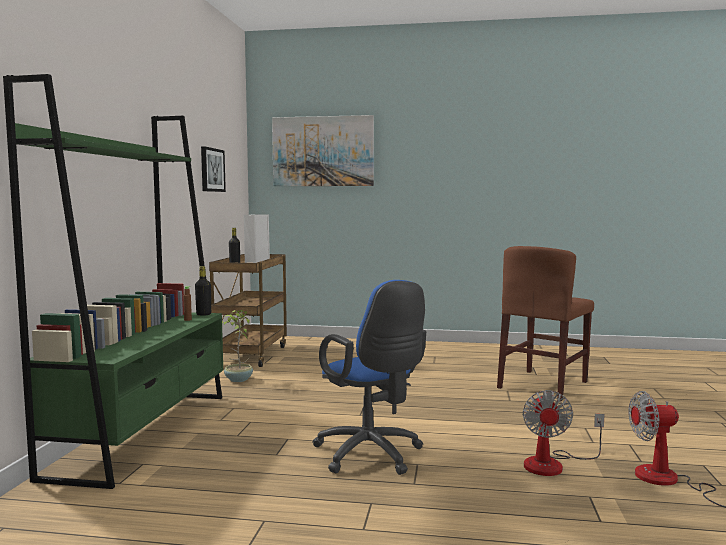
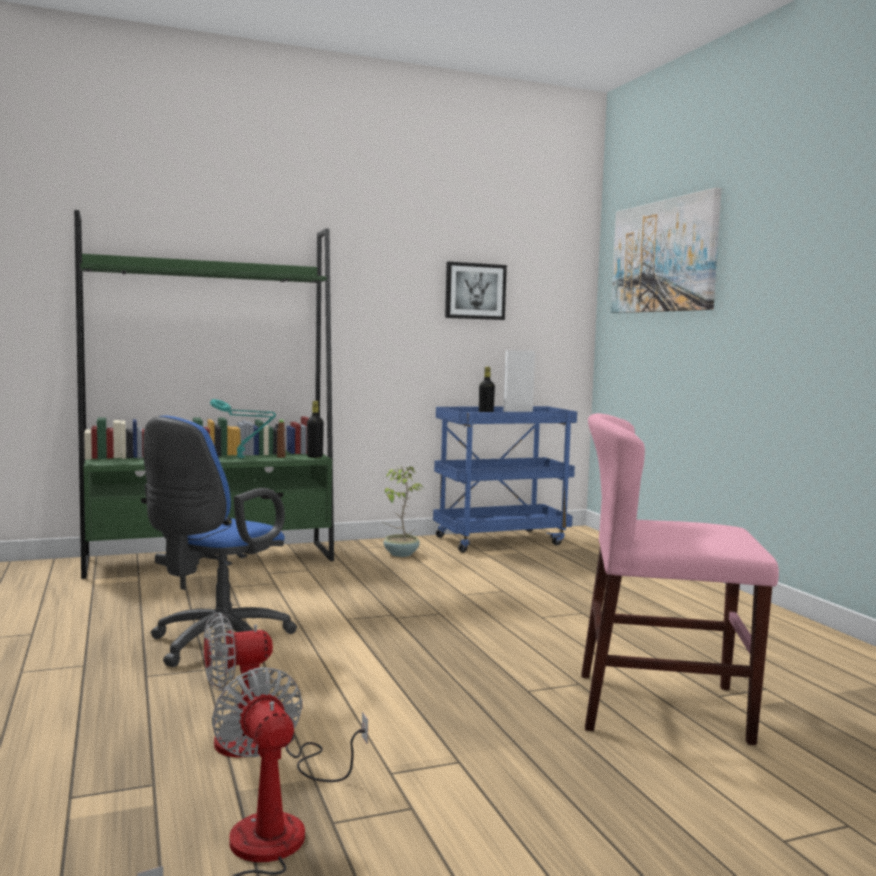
camera: 60 degrees right, 0 degrees up
brown cart [209,254,287,367] -> blue cart [433,406,577,553]
brown chair [497,246,594,401] -> pink chair [581,413,779,745]
none -> turquoise table lamp [210,399,276,458]

